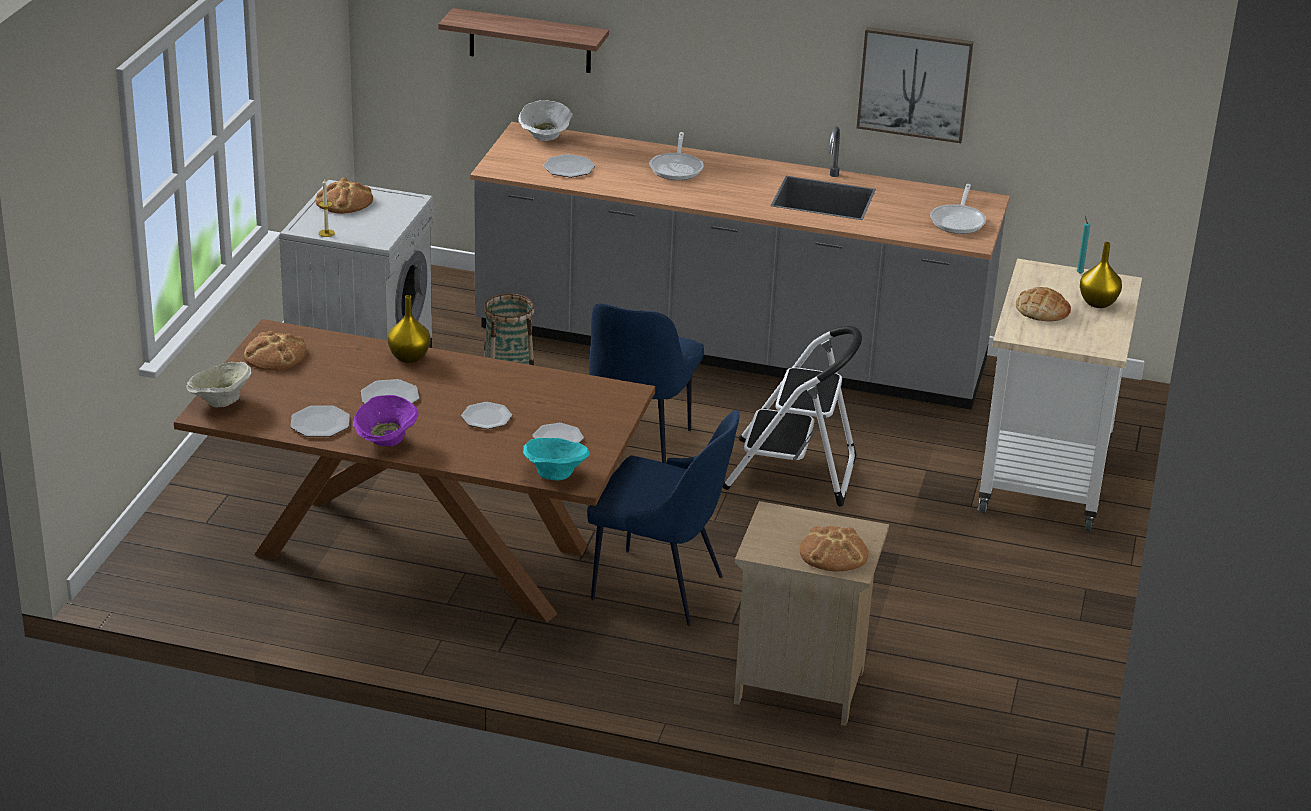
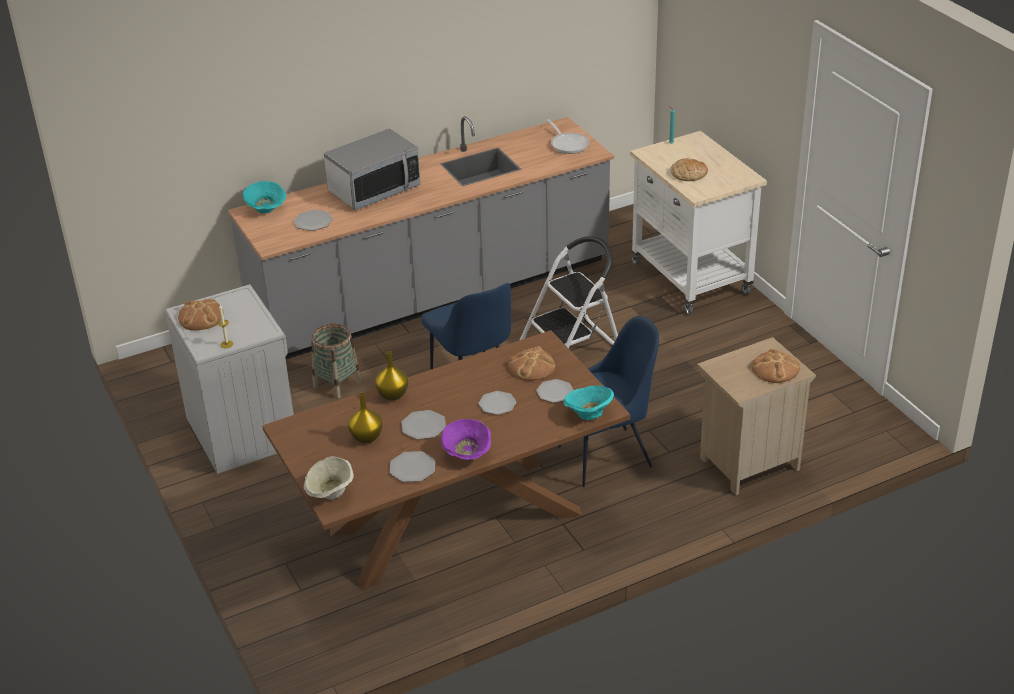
camera: 40 degrees left, 5 degrees up
bread [244,331,306,370] -> bread moved to [508,346,555,381]
shelf [438,8,609,73] -> none
white bowl [518,100,572,141] -> turquoise bowl [243,181,286,213]
frying pan [650,132,704,180] -> microwave [324,128,421,210]
picture [857,27,974,143] -> none
yellow vase [1080,242,1122,308] -> yellow vase moved to [348,393,382,444]

